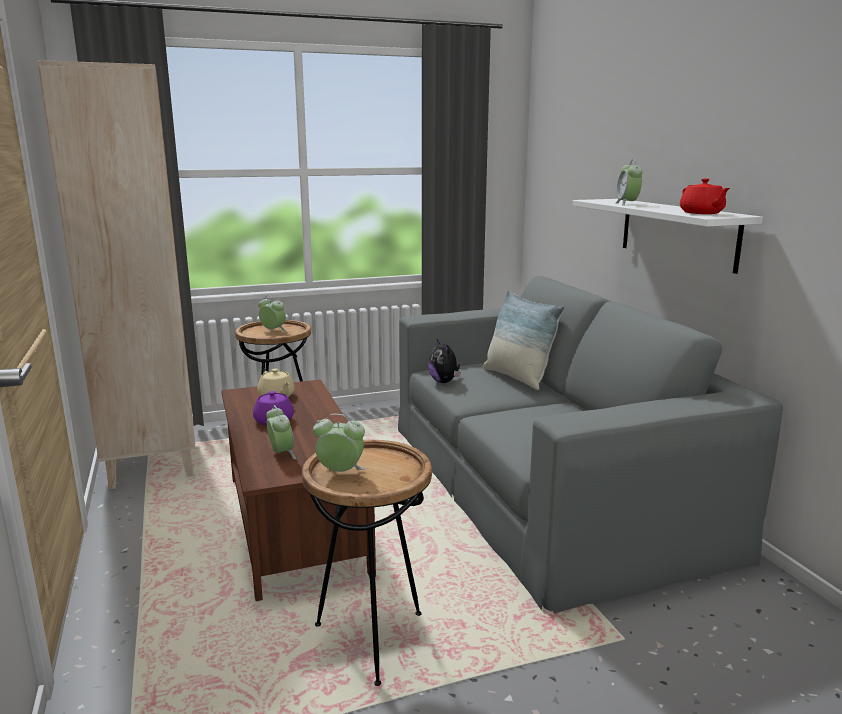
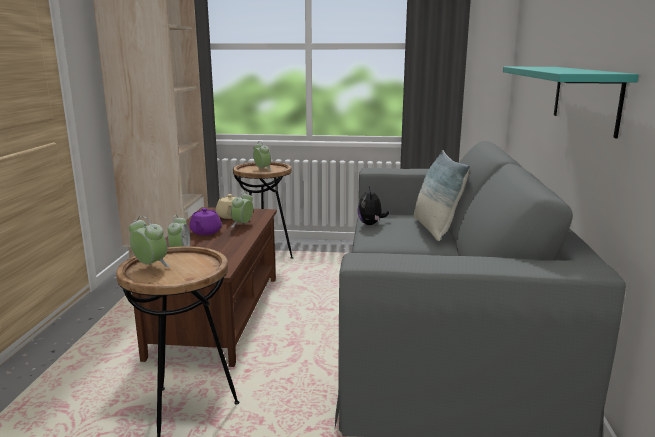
camera: 25 degrees right, 0 degrees up
white shelf [573,199,763,274] -> turquoise shelf [503,67,639,139]
alarm clock [616,160,642,206] -> alarm clock moved to [231,191,253,227]
red teapot [680,178,730,214] -> none

